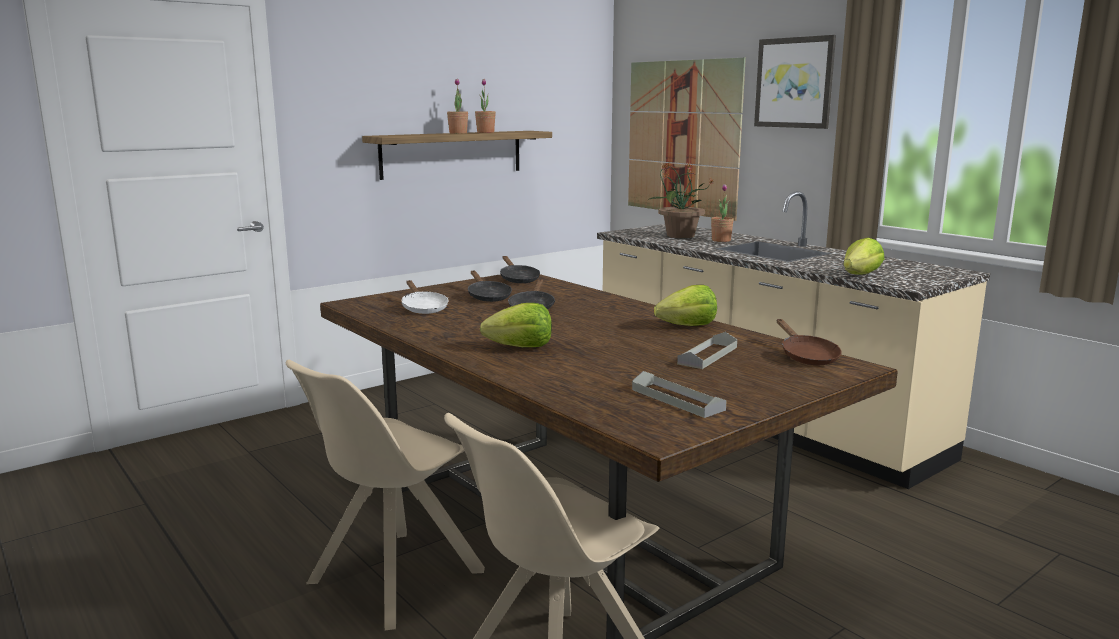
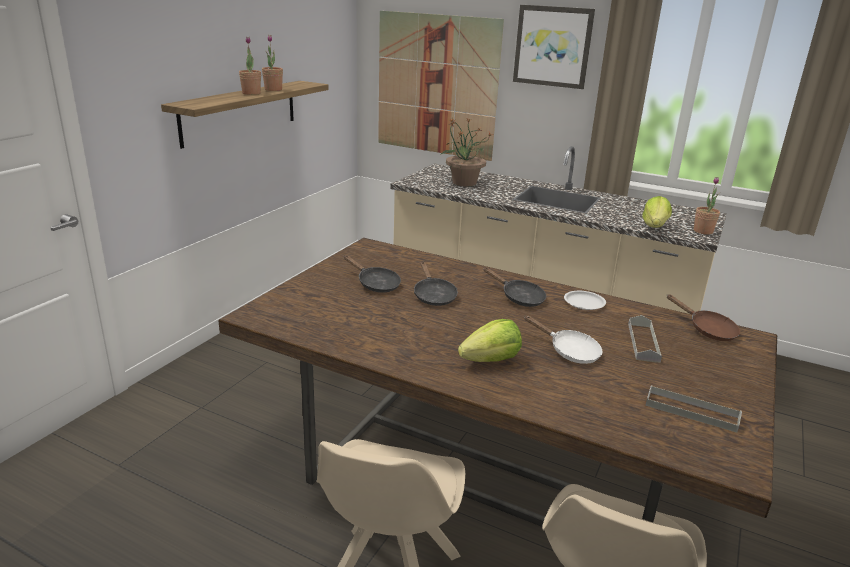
camera: 25 degrees left, 10 degrees up
white frying pan [401,280,449,314] -> white frying pan moved to [525,316,602,364]
black frying pan [500,256,540,283] -> black frying pan moved to [483,268,546,307]
lettuce [654,285,717,326] -> white plate [564,291,606,310]
potted plant [711,184,734,242] -> potted plant moved to [694,177,720,235]

